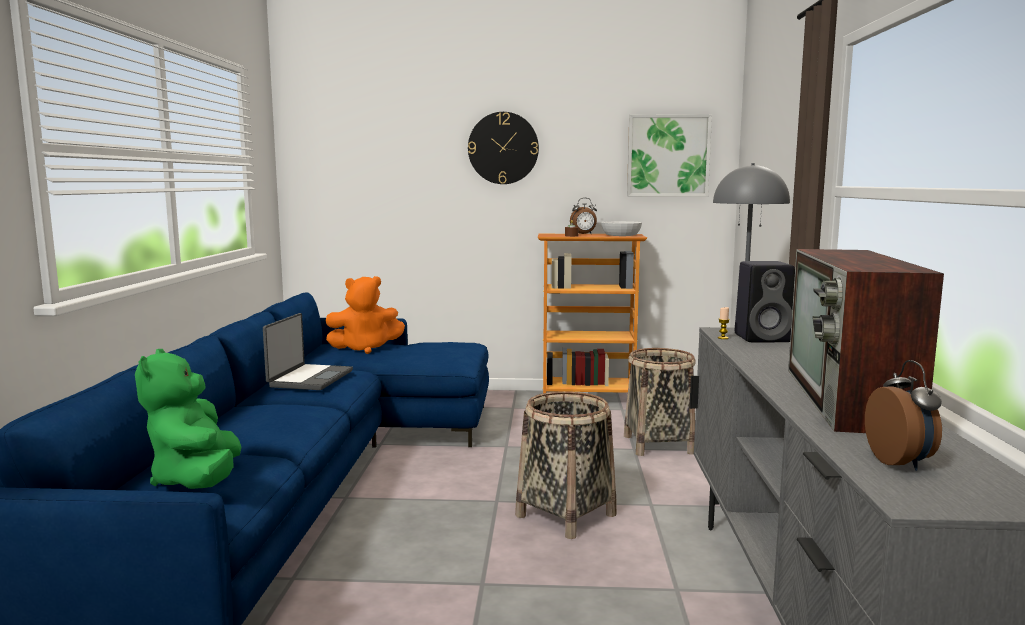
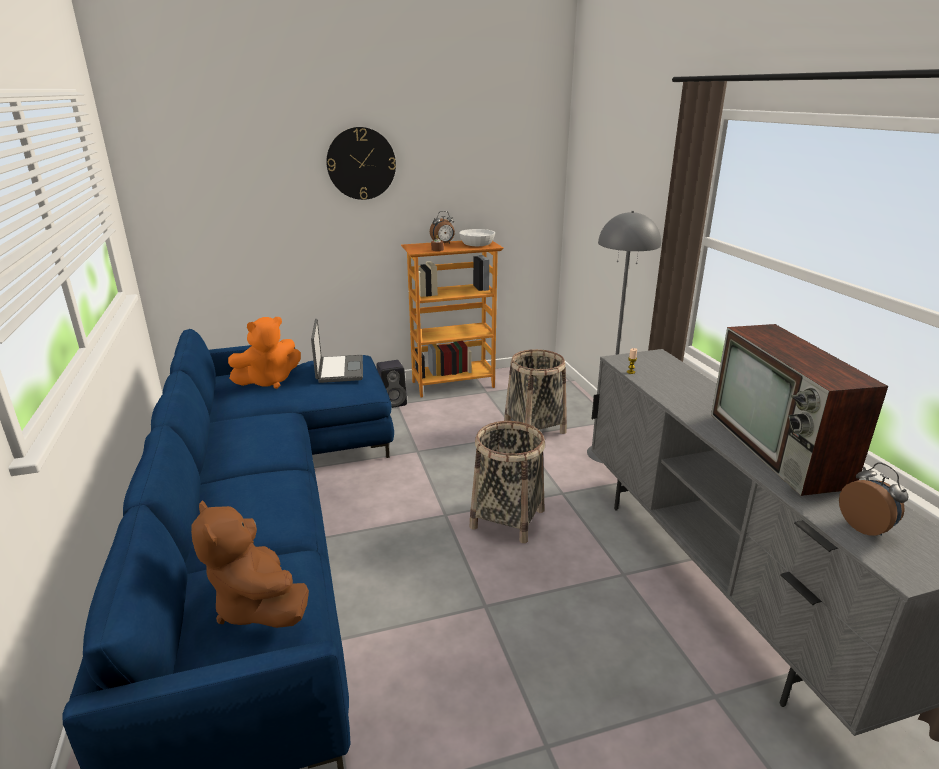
camera: 20 degrees left, 15 degrees up
green plush toy [135,349,241,489] -> brown plush toy [191,501,309,628]
laptop [263,313,353,390] -> laptop moved to [311,319,363,383]
picture [627,114,712,197] -> none
black speaker [735,261,795,342] -> black speaker moved to [377,360,407,408]

